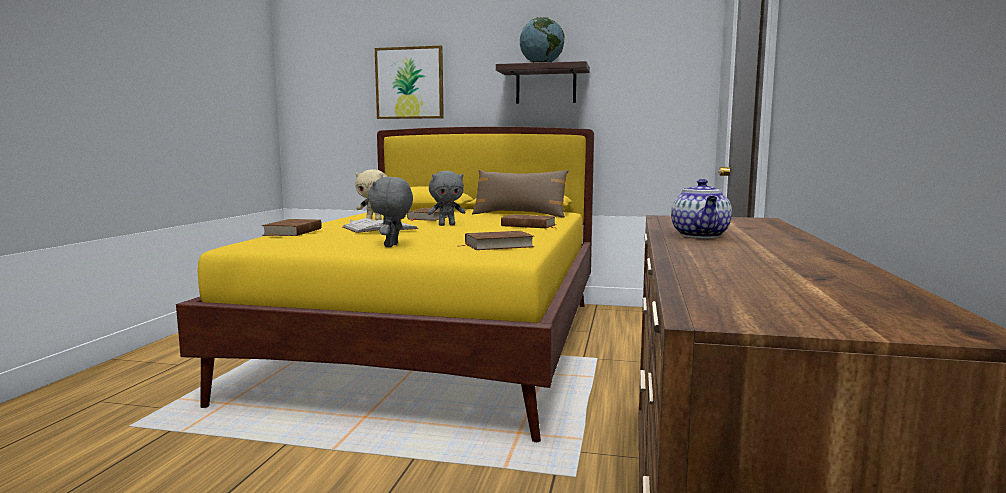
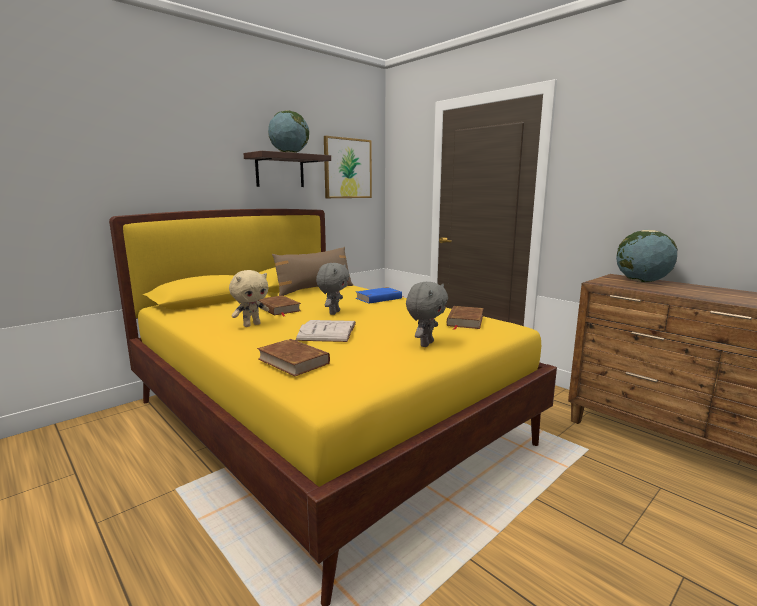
camera: 55 degrees left, 5 degrees up
grey plush toy [368,177,413,247] -> grey plush toy turned 105 degrees counterclockwise [406,282,448,347]
picture [375,46,444,119] -> picture moved to [324,136,372,198]
brown book [501,214,556,228] -> blue book [356,287,404,304]
teapot [671,179,732,238] -> none
none -> globe [616,230,677,282]

